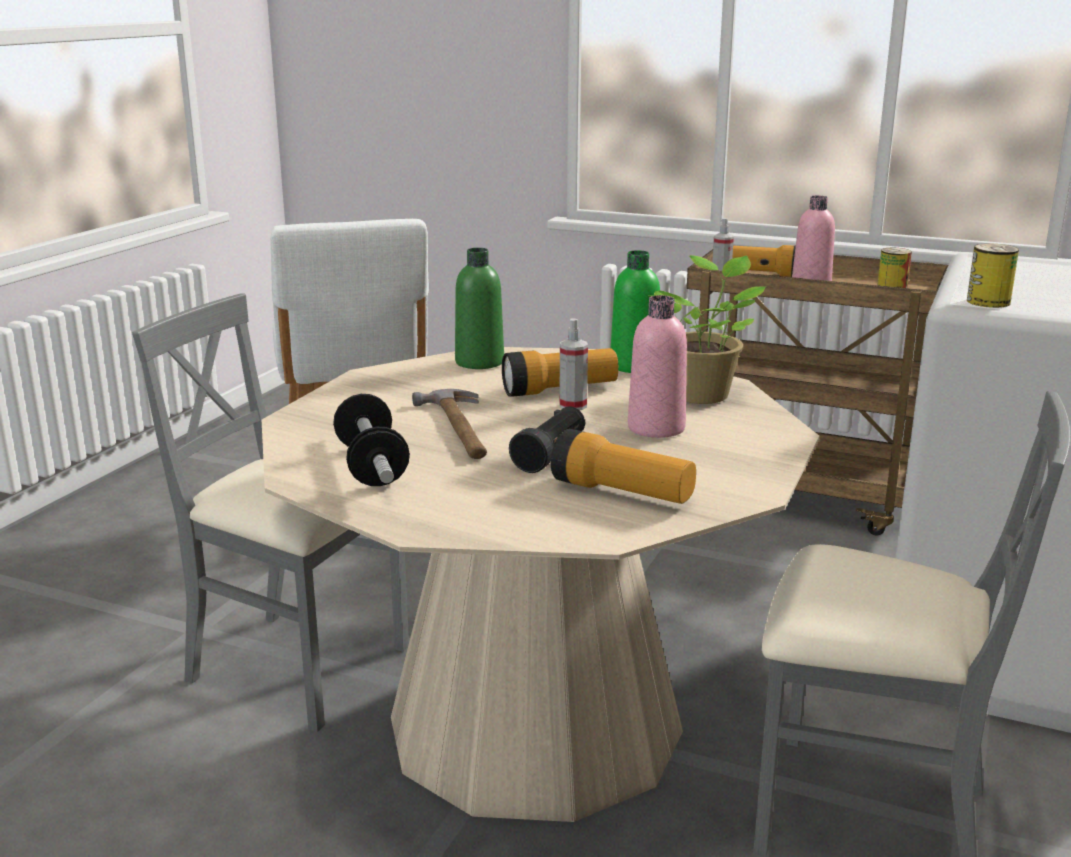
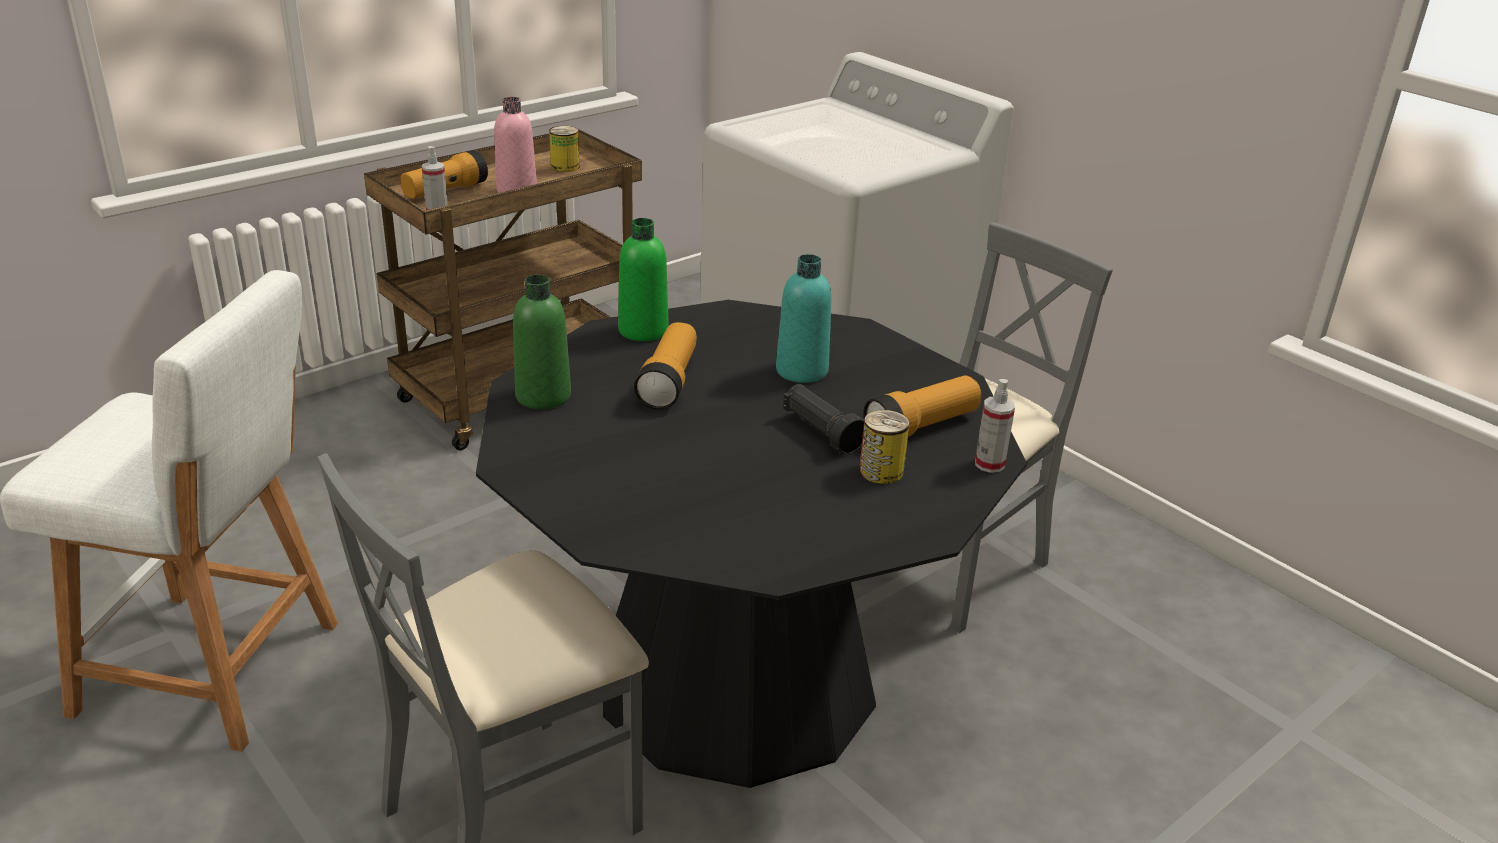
camera: 65 degrees left, 10 degrees up
beige dining table [262,347,819,822] -> black dining table [476,300,1027,788]
dumbbell [333,394,410,486] -> none
hammer [412,389,487,459] -> none
spray bottle [559,318,588,410] -> spray bottle moved to [975,379,1015,473]
pink bottle [628,295,687,438] -> turquoise bottle [776,254,832,383]
potted plant [648,255,766,404] -> none
can [967,243,1019,308] -> can moved to [859,410,910,484]

